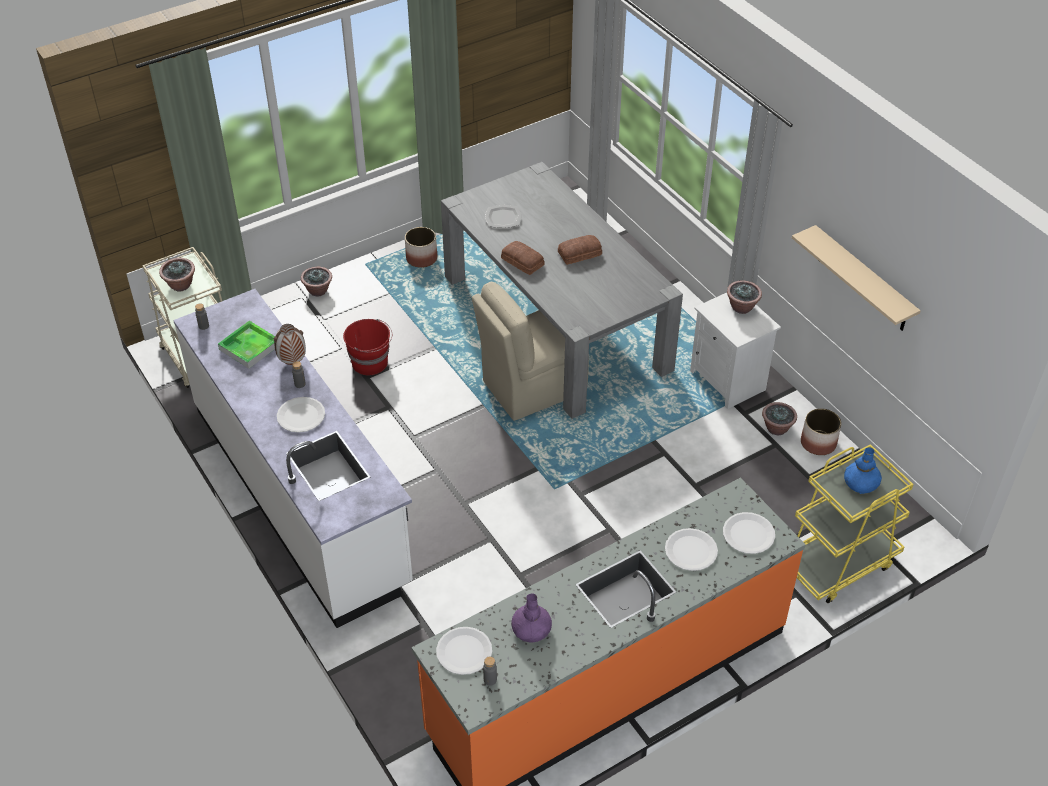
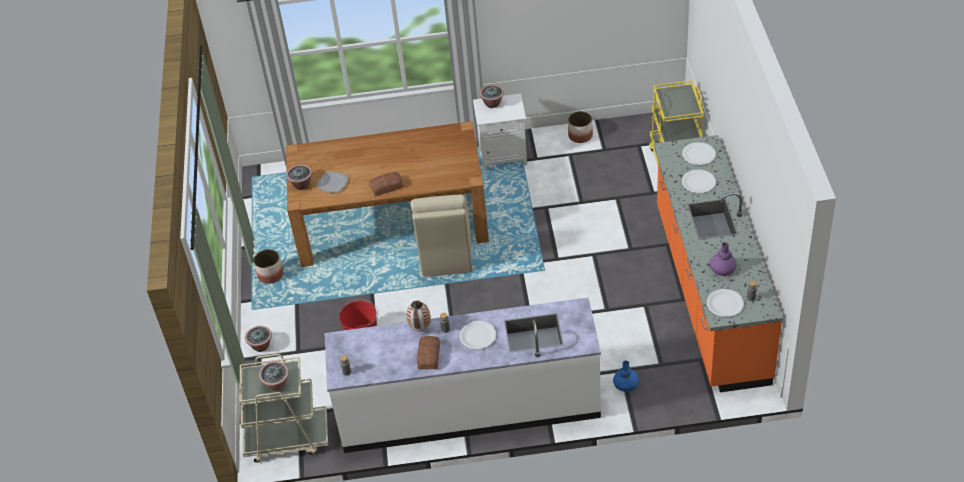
camera: 60 degrees left, 0 degrees up
tray [218,321,275,369] -> none
grey dining table [441,162,683,419] -> brown dining table [286,121,489,267]
bread [558,235,602,265] -> bread moved to [417,336,440,369]
potted plant [762,402,797,435] -> potted plant moved to [286,165,312,190]
beige shelf [792,225,921,331] -> none
blue vase [844,447,882,494] -> blue vase moved to [613,360,639,392]

